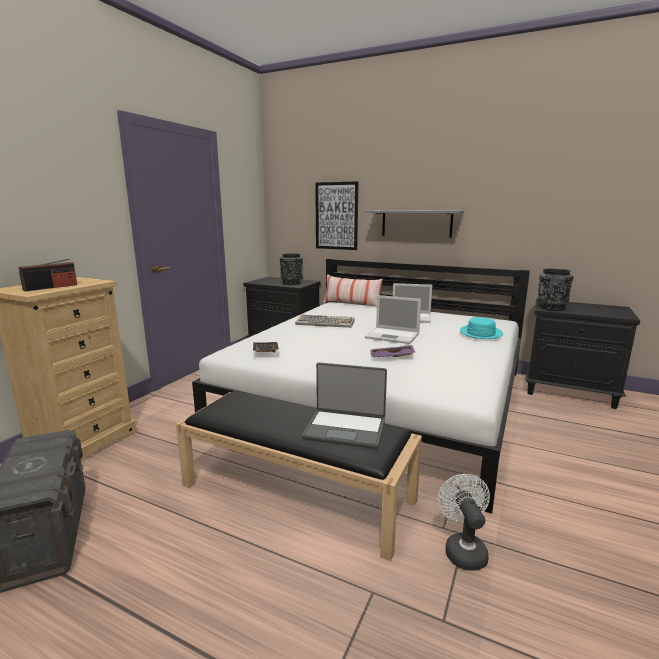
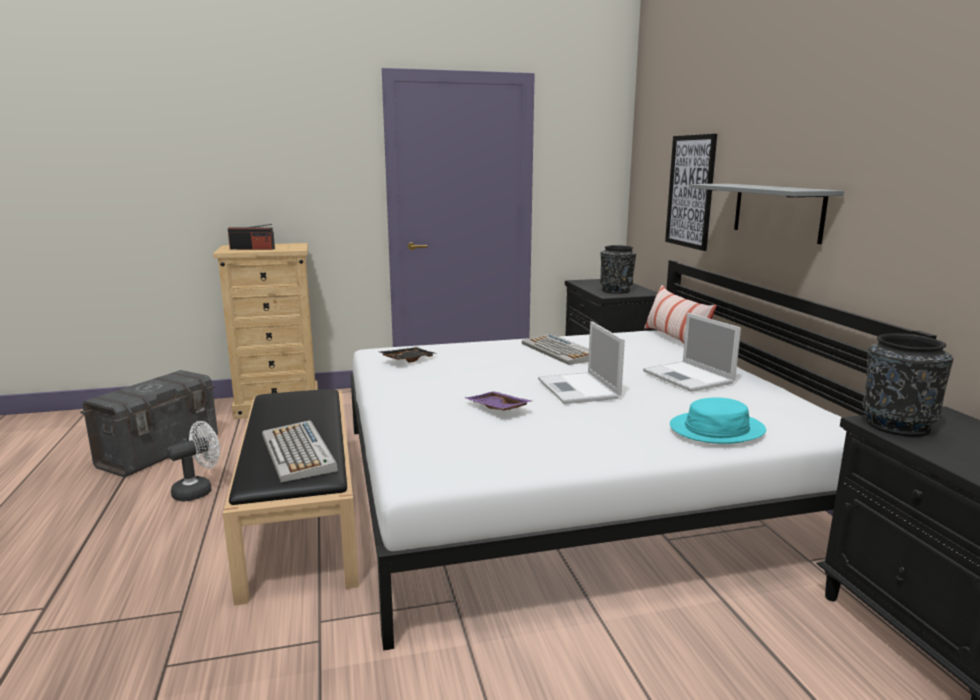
camera: 50 degrees right, 0 degrees up
laptop [302,362,387,449] -> keyboard [262,420,338,482]
white fan [437,474,490,571] -> white fan moved to [168,421,220,502]

